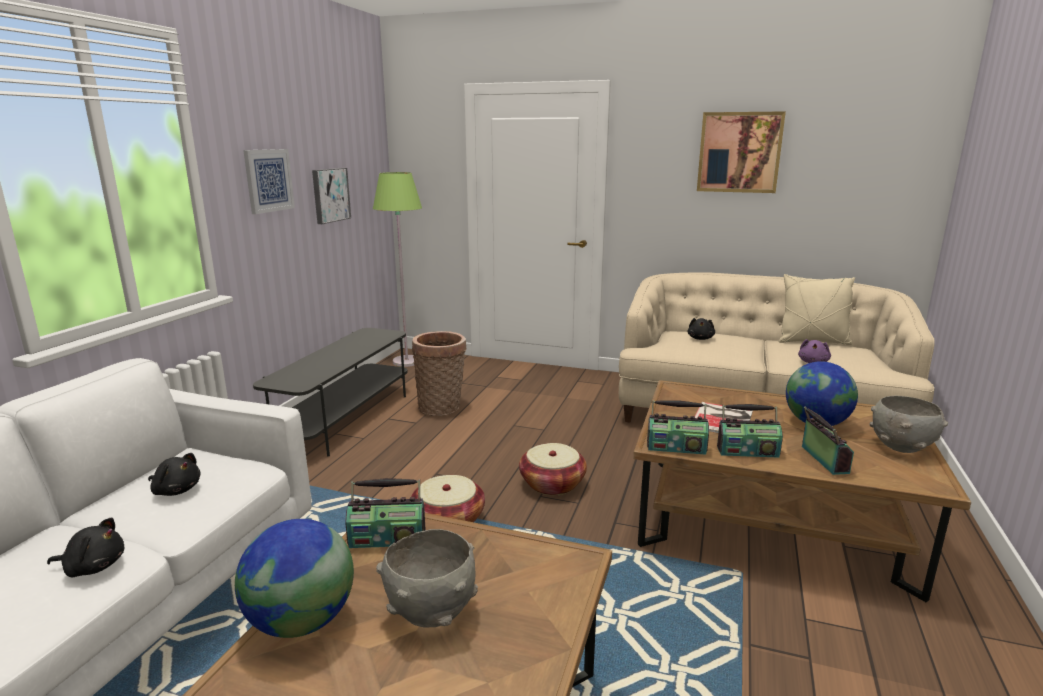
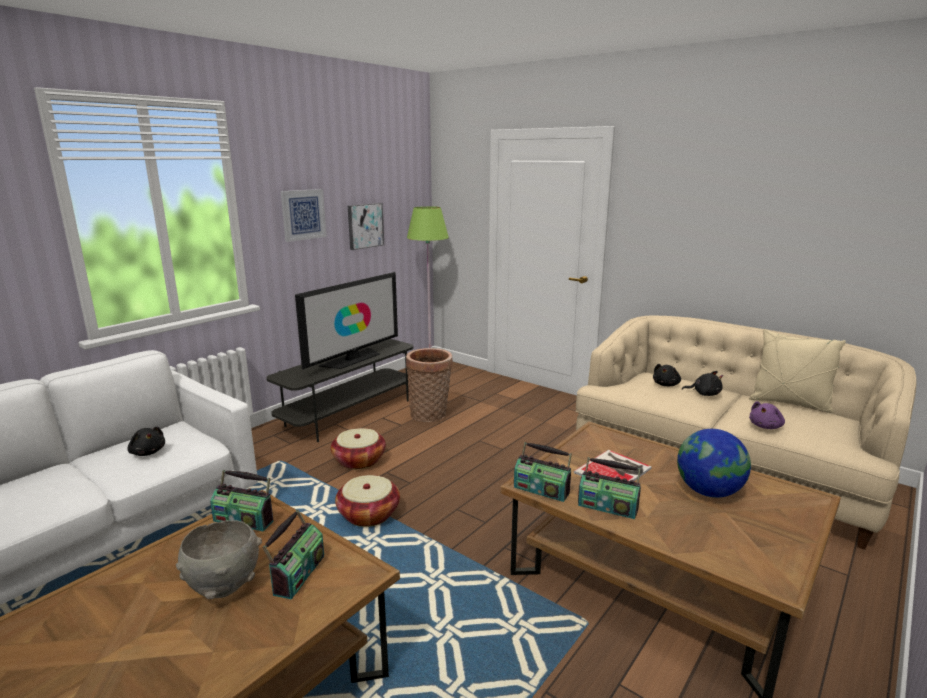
camera: 20 degrees right, 0 degrees up
black plush toy [47,517,124,578] -> black plush toy moved to [682,371,723,396]
globe [235,519,354,638] -> none
basket [519,443,587,495] -> basket moved to [331,428,386,470]
picture [697,111,786,193] -> none
radio [802,406,854,475] -> radio moved to [262,509,324,599]
grey bowl [869,396,948,453] -> none
none -> television [295,272,398,369]

